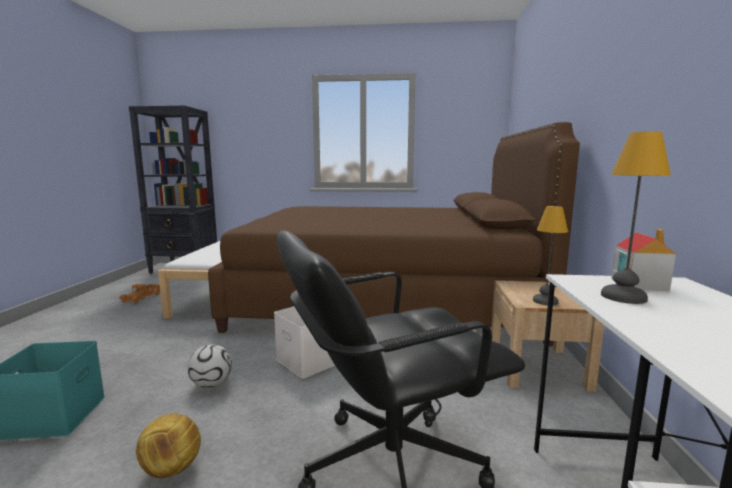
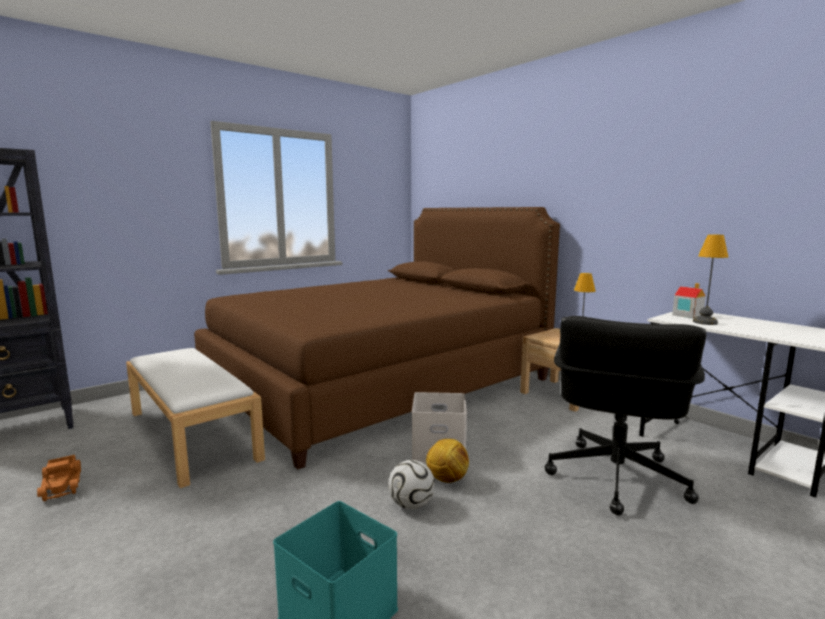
camera: 45 degrees left, 0 degrees up
football [136,413,201,478] -> football moved to [426,439,469,483]

